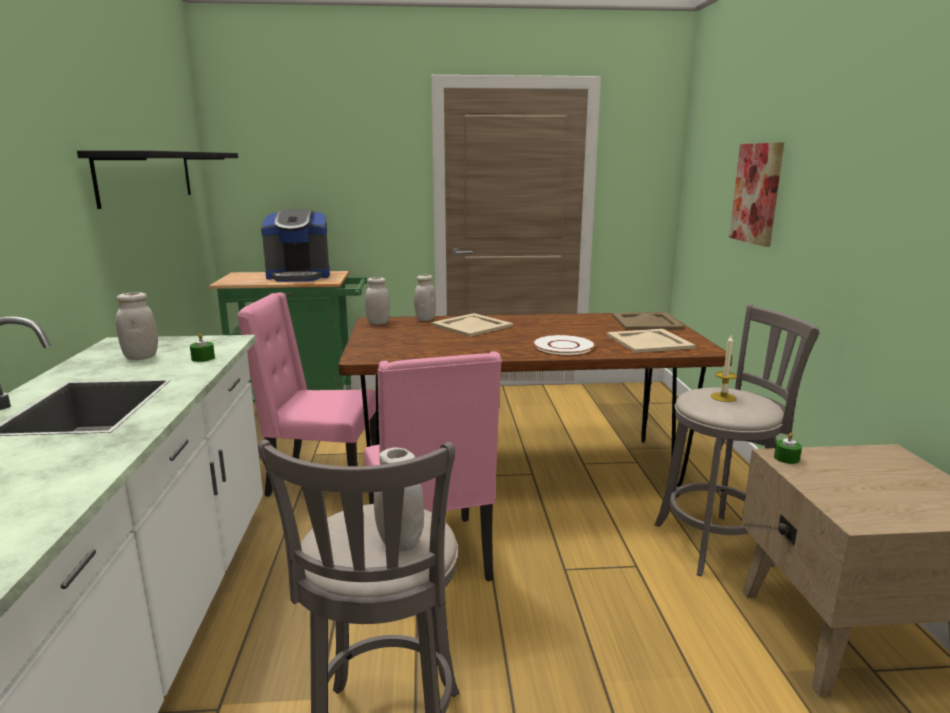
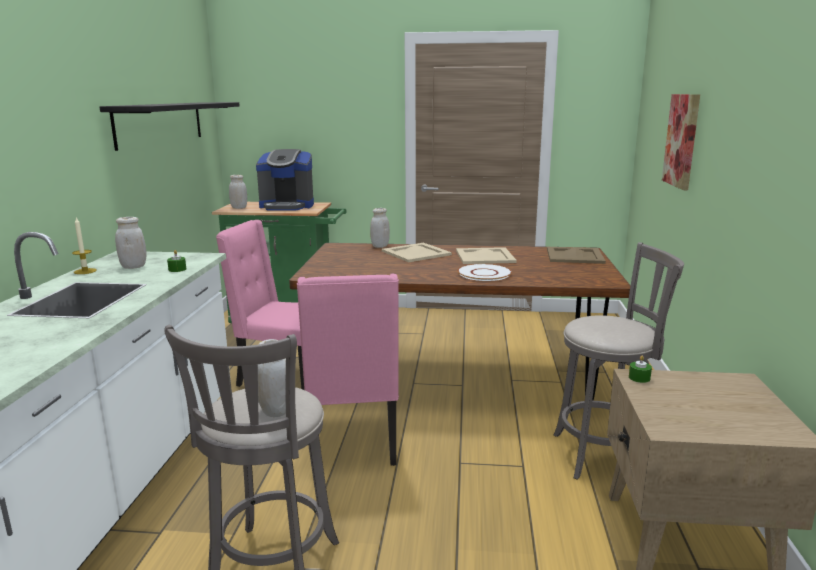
camera: 10 degrees right, 0 degrees up
white jar [365,277,390,325] -> white jar moved to [229,175,247,209]
beige tray [606,329,696,353] -> beige tray moved to [456,247,517,264]
candle [711,335,737,402] -> candle moved to [72,218,97,274]

